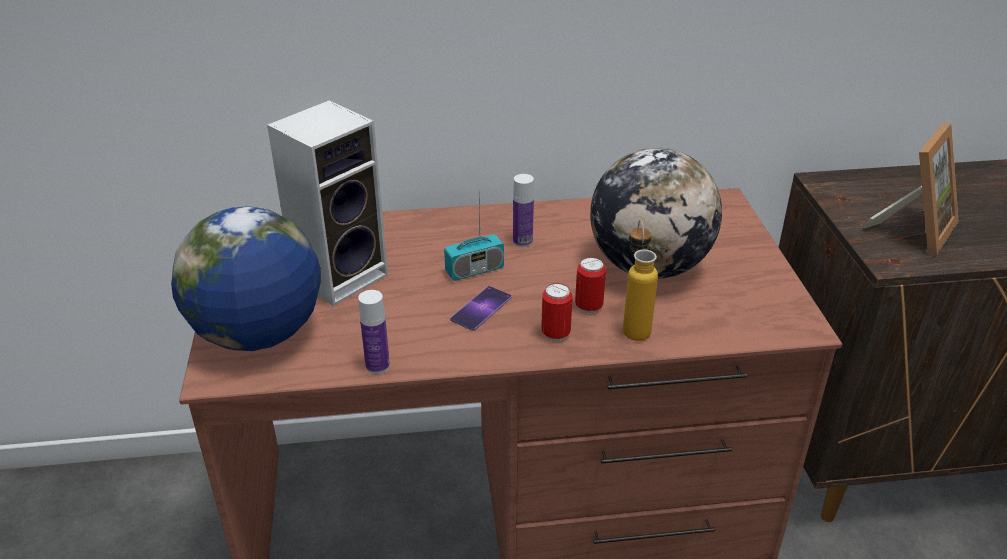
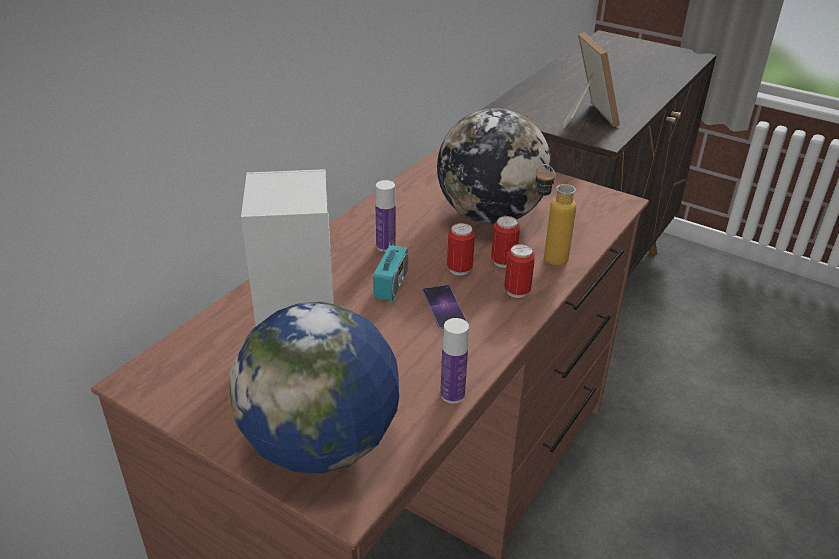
camera: 50 degrees left, 0 degrees up
none -> can [447,223,475,275]

